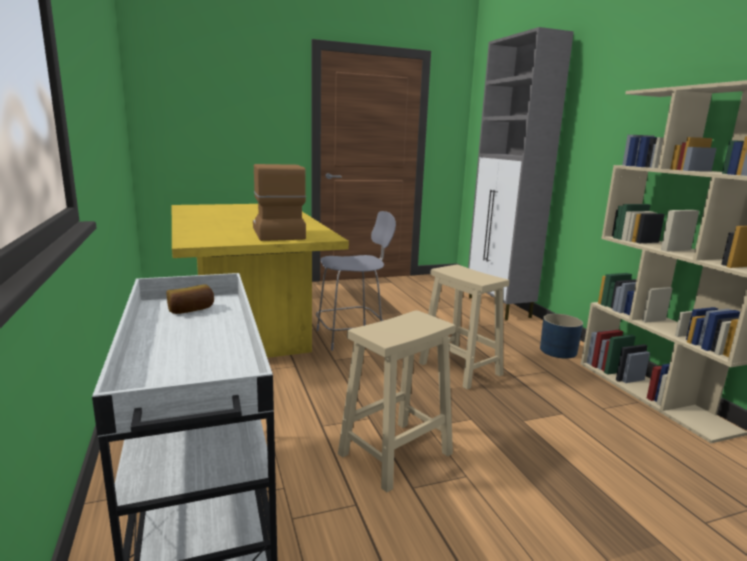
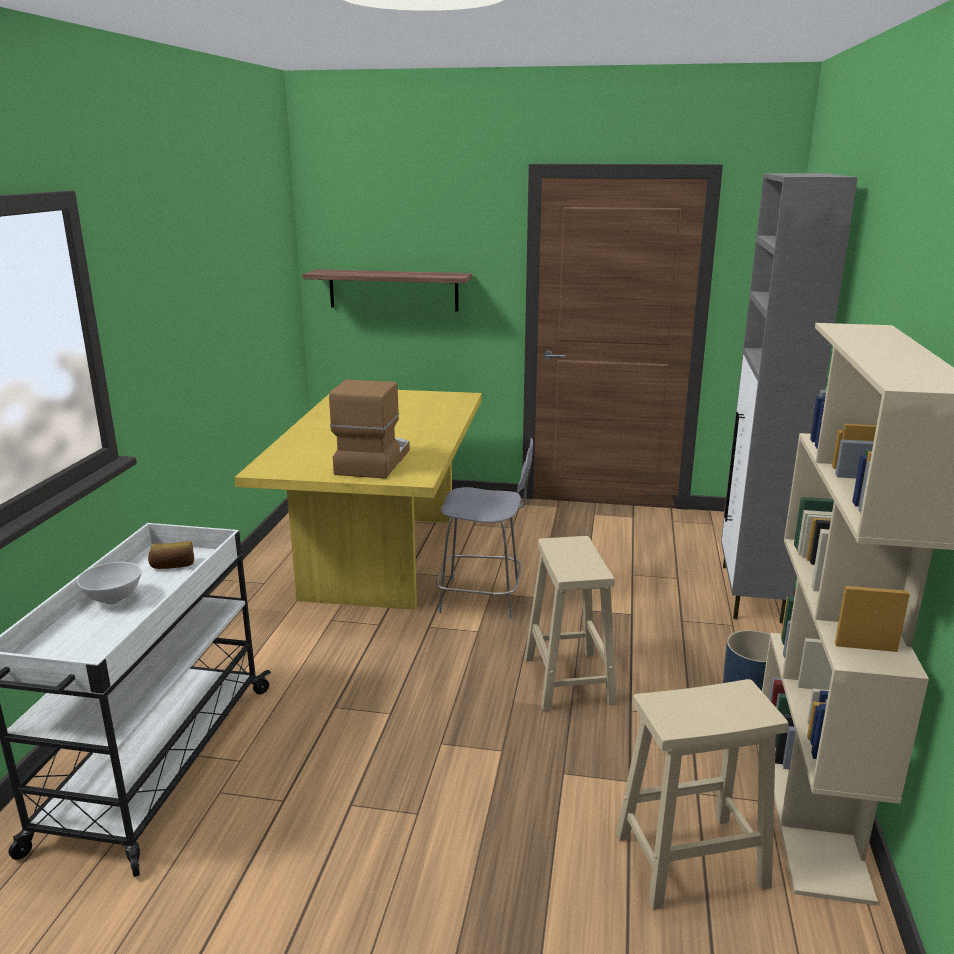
camera: 30 degrees right, 5 degrees up
beige stool [338,310,455,492] -> beige stool moved to [616,679,789,910]
none -> white bowl [77,562,142,604]
none -> shelf [302,269,472,312]

